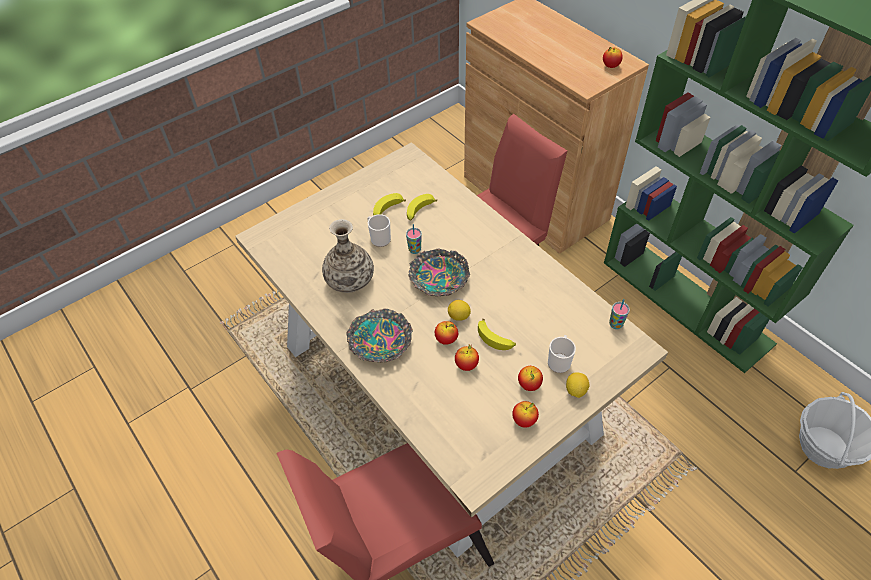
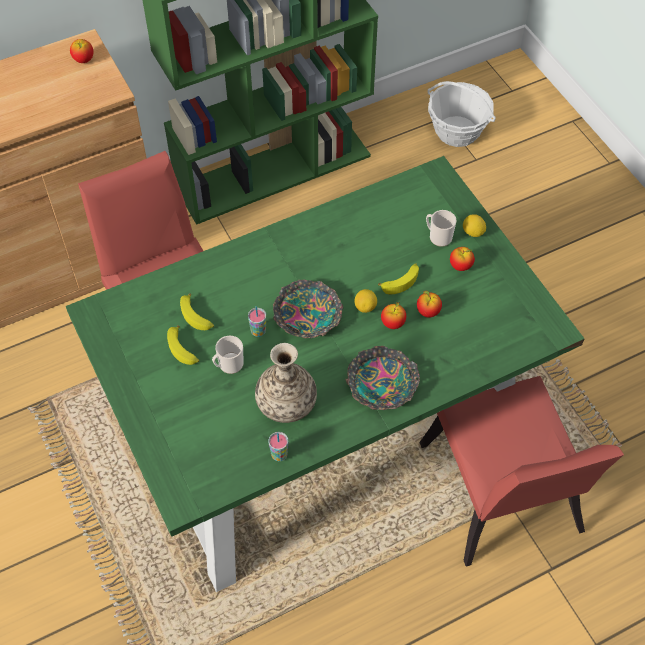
camera: 80 degrees left, 5 degrees up
beige dining table [235,142,668,558] -> green dining table [66,156,585,592]
apple [512,401,539,428] -> none
cup [609,299,630,329] -> cup moved to [268,432,288,461]

